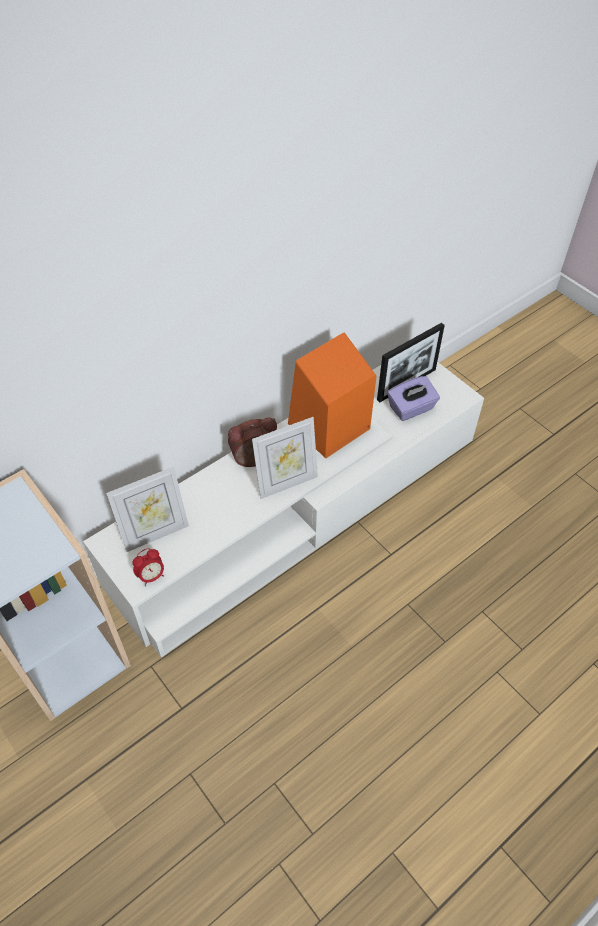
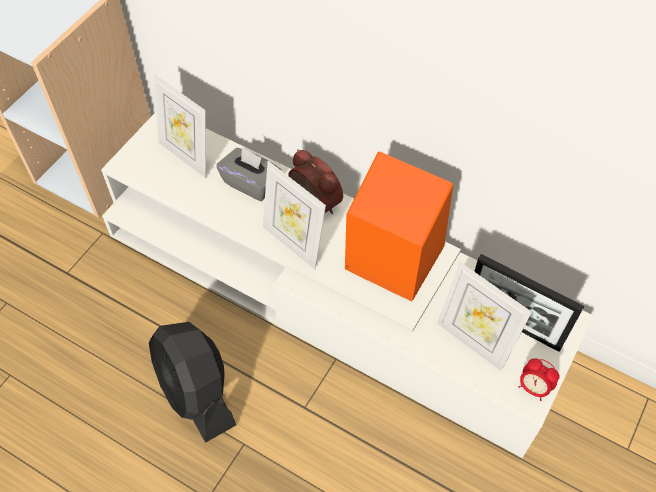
camera: 70 degrees right, 5 degrees up
alarm clock [132,549,164,586] -> alarm clock moved to [519,358,560,401]
purple tissue box [387,376,440,421] -> picture frame [437,262,532,371]
none -> black fan [149,322,236,443]
none -> grey tissue box [217,147,282,201]

